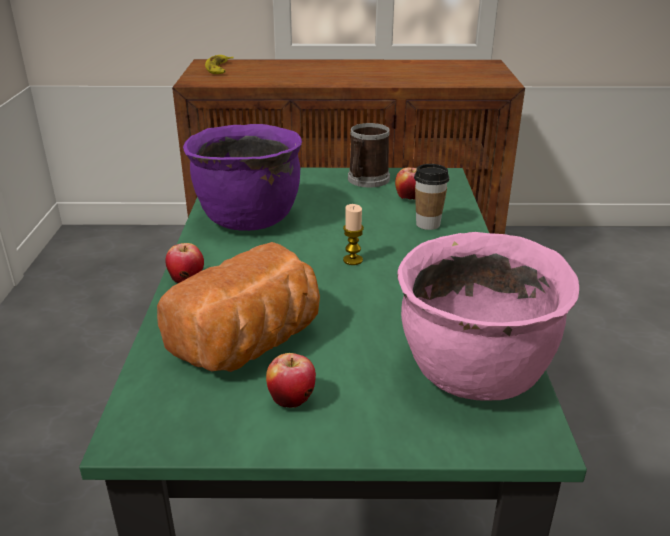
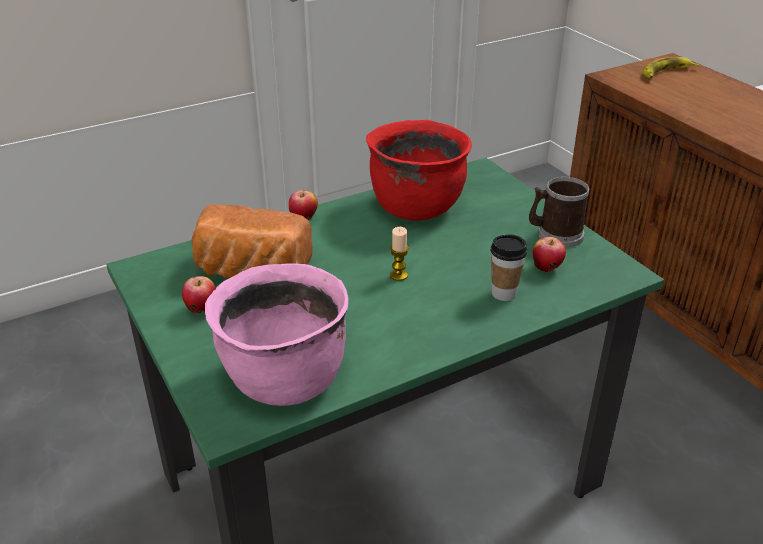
camera: 60 degrees right, 5 degrees up
purple cooking pot [183,124,302,231] -> red cooking pot [366,120,472,221]

